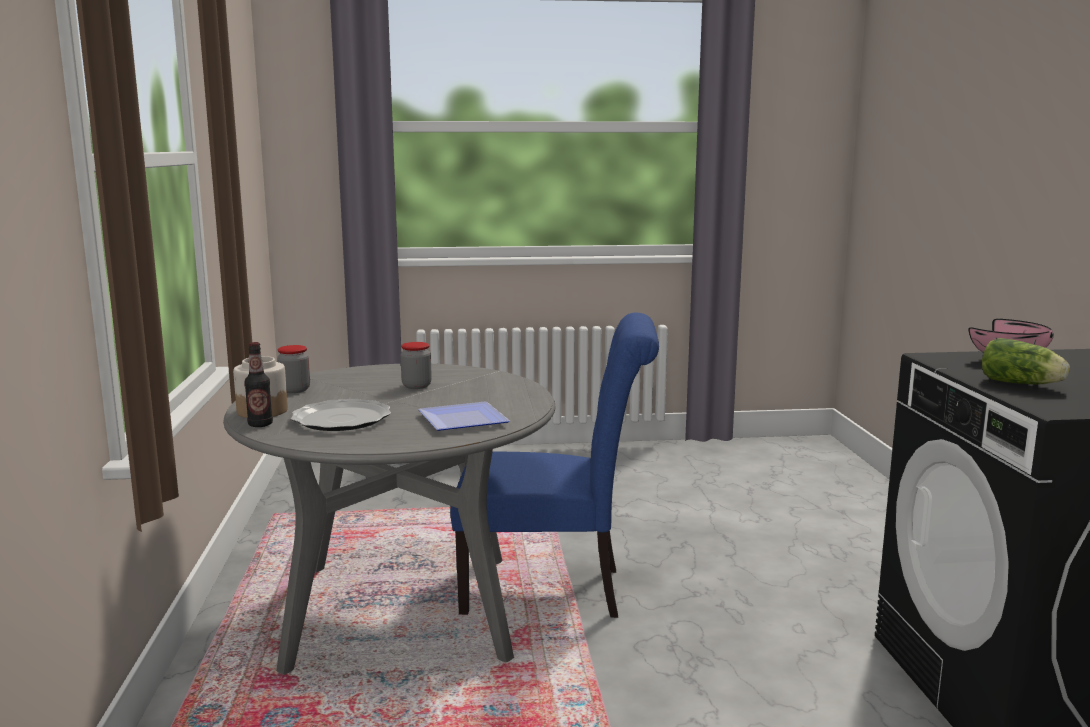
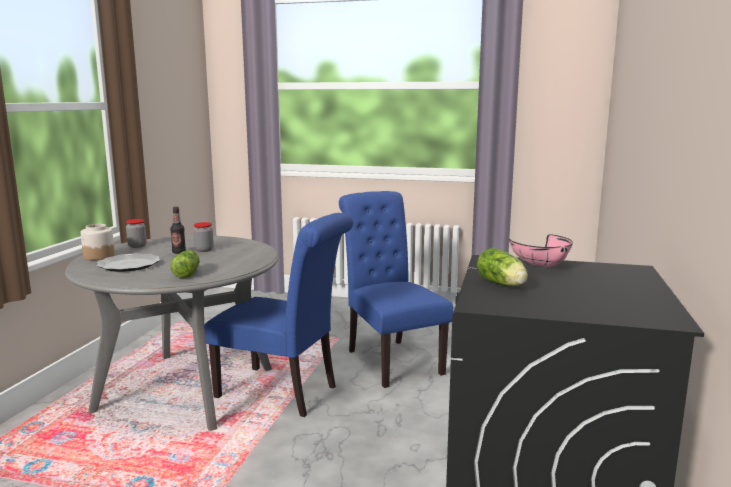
camera: 20 degrees right, 0 degrees up
bottle [244,342,273,427] -> bottle moved to [170,207,186,254]
plate [418,402,510,431] -> lettuce [170,250,200,278]
none -> blue chair [339,191,453,388]

